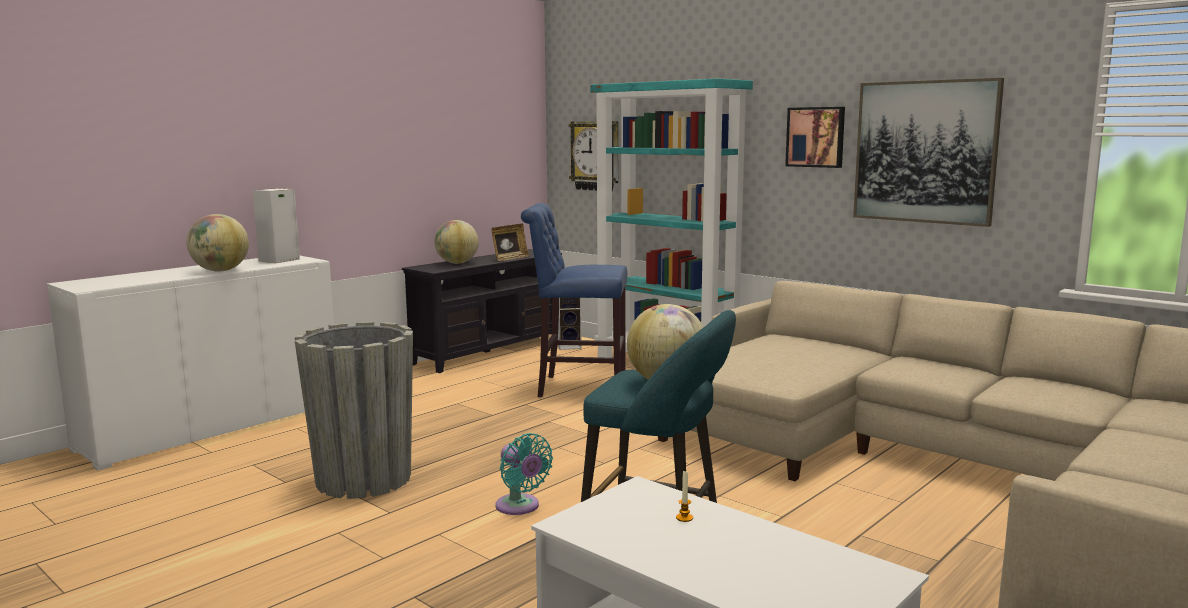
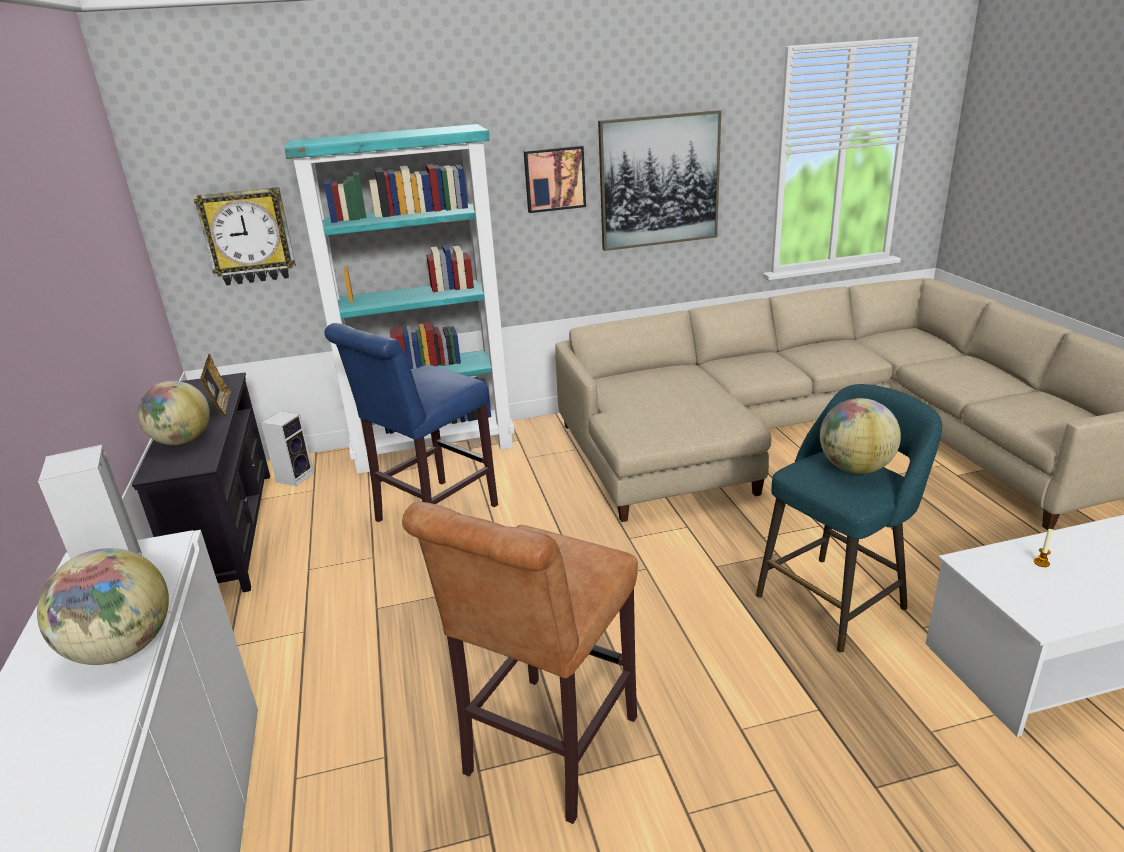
camera: 55 degrees left, 15 degrees up
grey planter [295,322,413,499] -> brown stool [402,502,638,824]
turquoise fan [495,433,553,515] -> none

